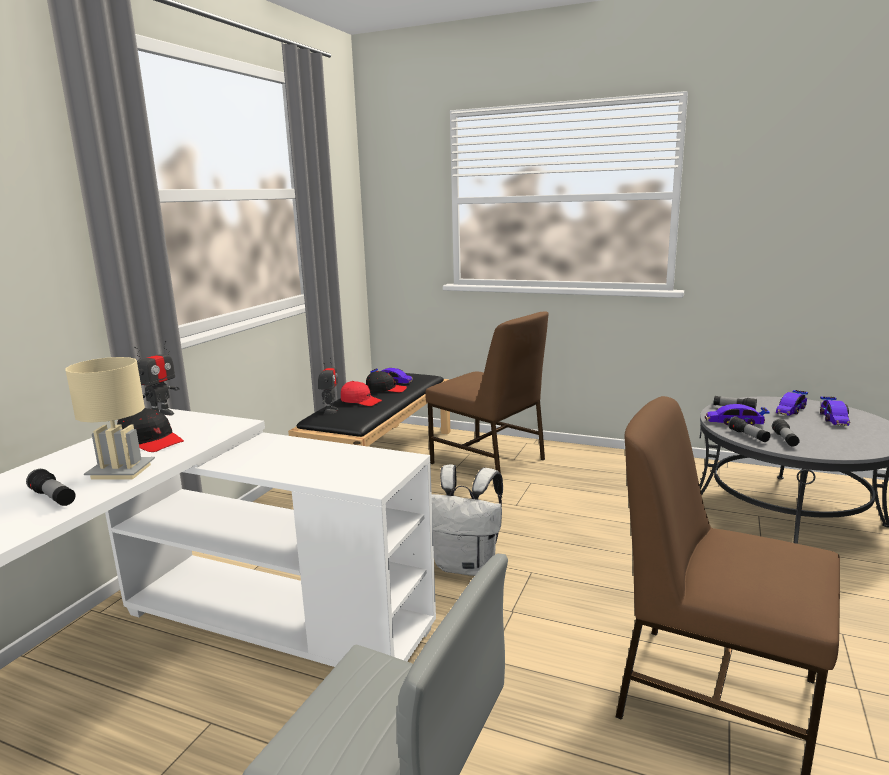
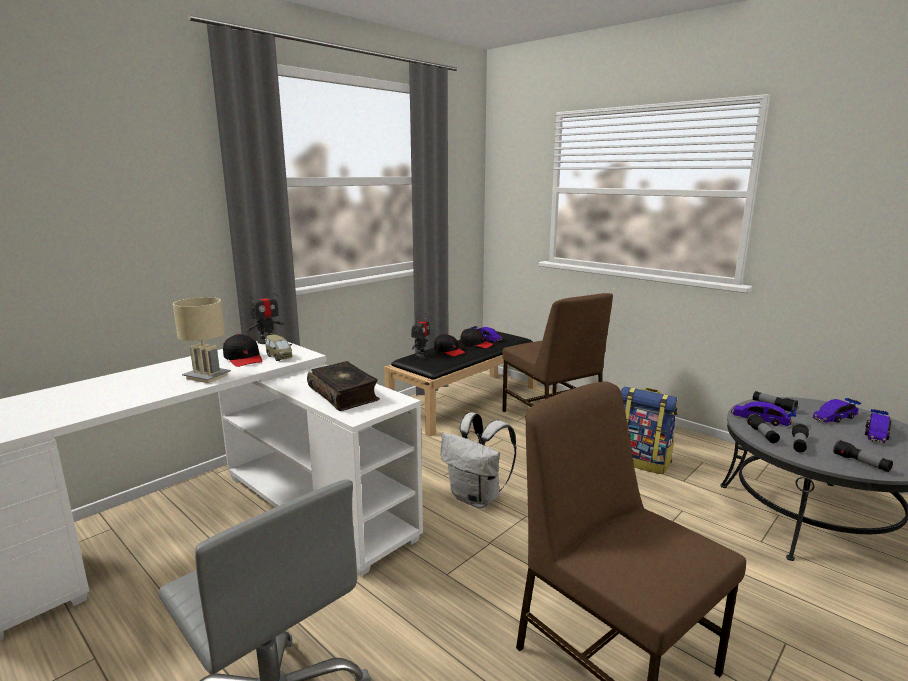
camera: 20 degrees right, 0 degrees up
flashlight [26,469,76,506] -> flashlight moved to [833,440,893,472]
red cap [341,381,382,406] -> black cap [434,334,466,356]
none -> toy car [266,334,293,361]
none -> book [307,361,380,411]
none -> backpack [621,387,678,474]

